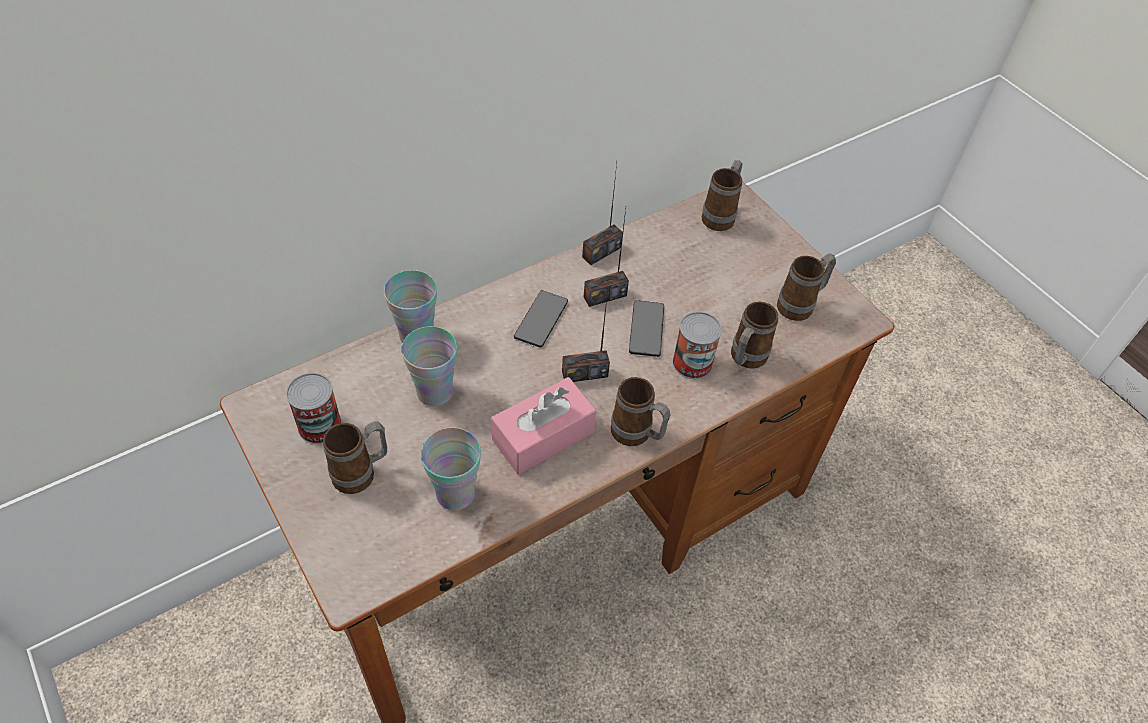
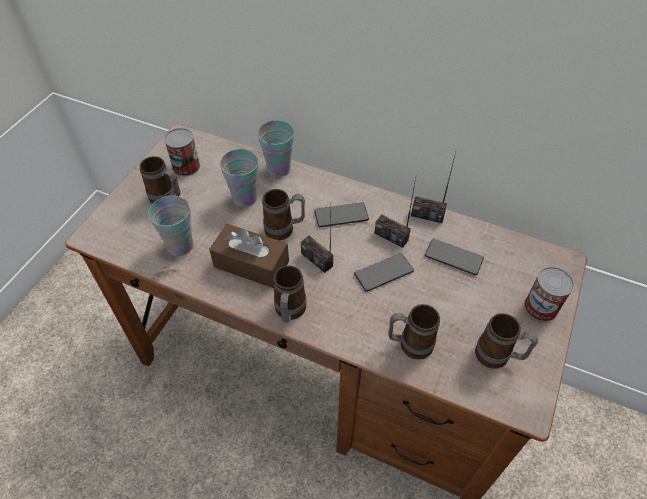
camera: 60 degrees right, 0 degrees up
pink tissue box [491,377,596,474] -> brown tissue box [209,224,289,288]
can [672,312,722,379] -> can moved to [524,267,574,322]
mug [702,160,742,231] -> mug moved to [262,189,305,240]
none -> phone [425,239,484,275]

